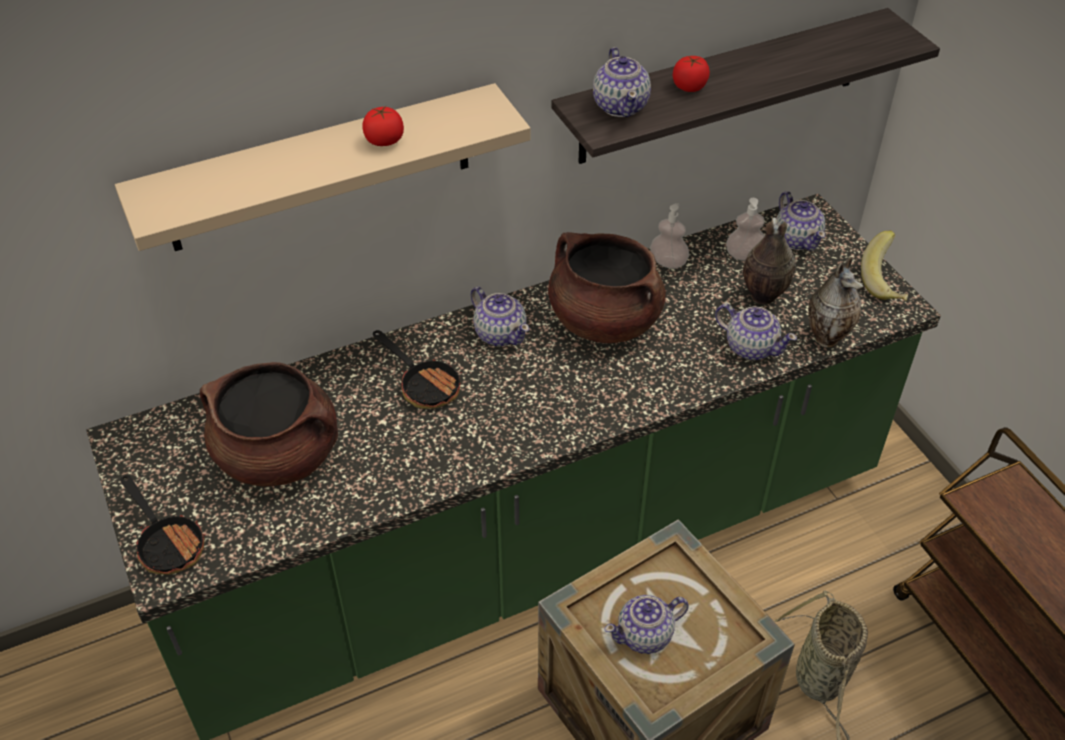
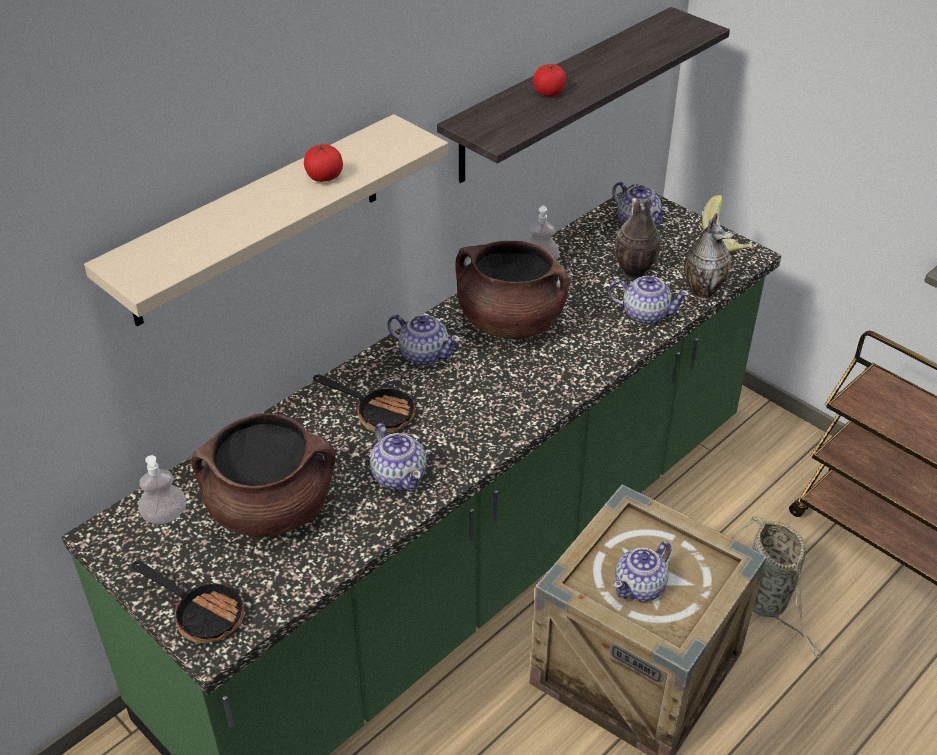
camera: 20 degrees left, 5 degrees down
teapot [593,47,651,117] -> teapot moved to [370,423,426,491]
soap dispenser [726,198,765,261] -> soap dispenser moved to [138,455,187,524]

